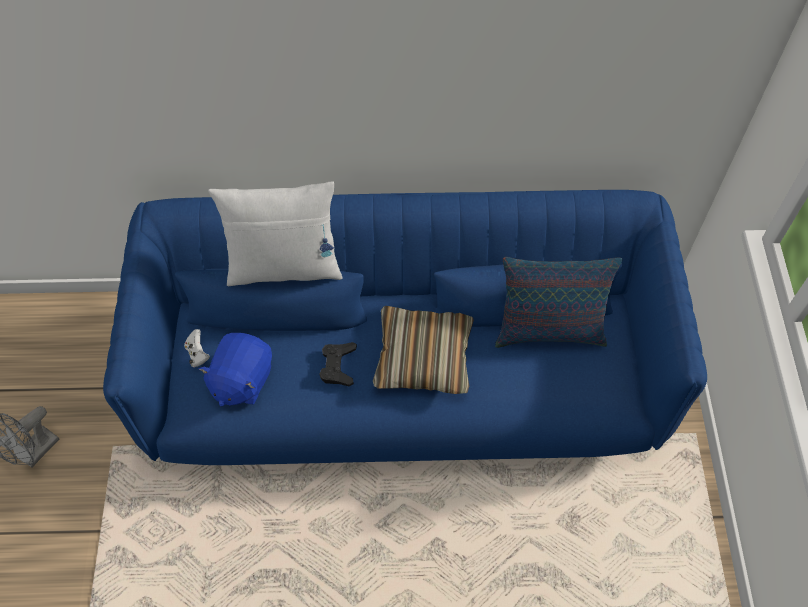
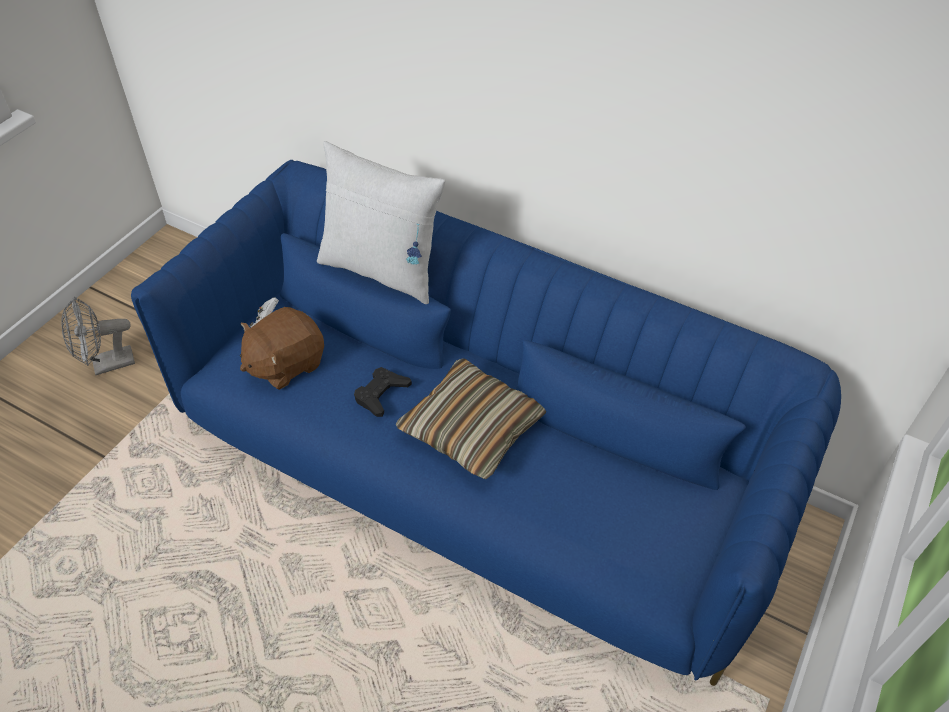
camera: 30 degrees right, 10 degrees down
blue plush toy [199,333,272,406] -> brown plush toy [240,307,324,390]
blue pillow [495,256,623,348] -> none

